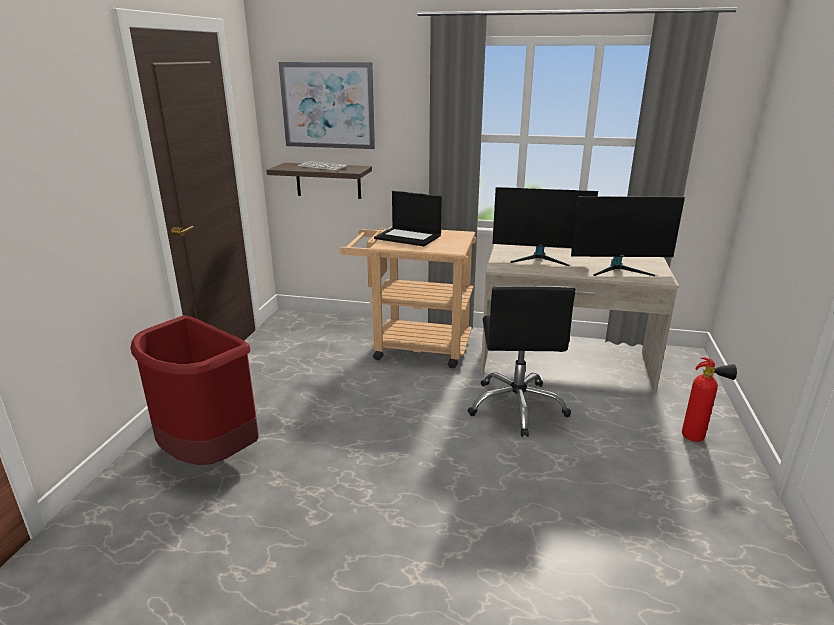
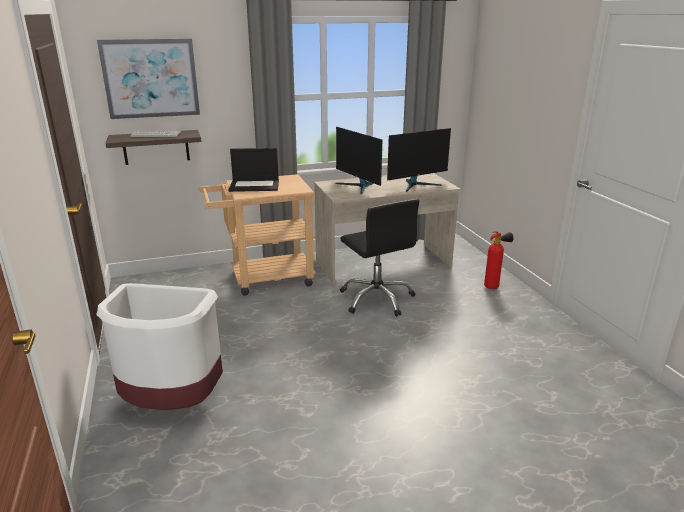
camera: 30 degrees left, 0 degrees up
red trash can [131,316,259,465] -> white trash can [96,283,223,410]
monitor [492,187,598,266] -> monitor turned 75 degrees clockwise [336,127,382,195]

